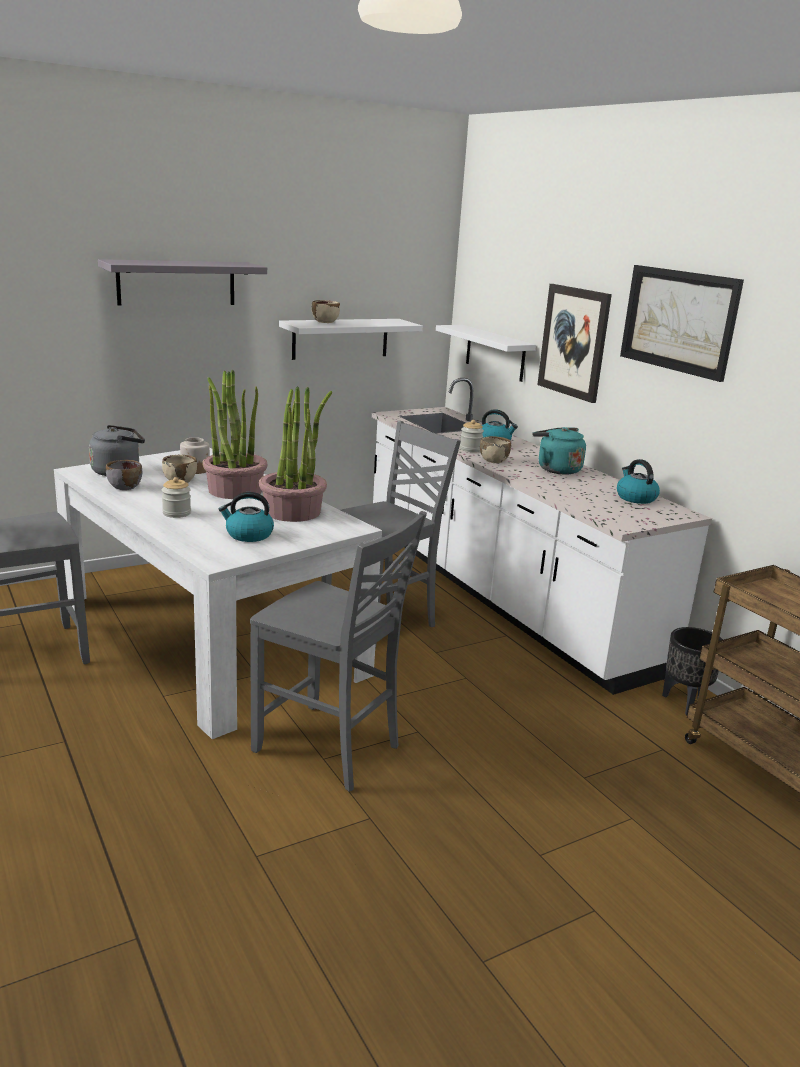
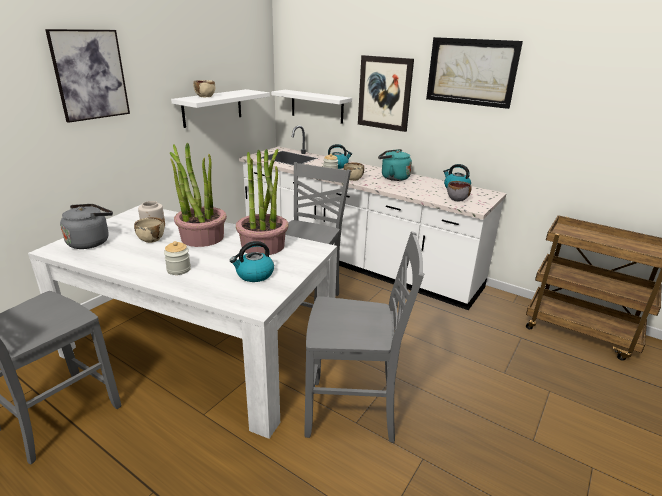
camera: 25 degrees left, 5 degrees up
grey shelf [98,259,267,306] -> picture [45,29,130,123]
grey bowl [106,460,142,490] -> grey bowl moved to [447,181,472,201]
black planter [662,627,723,716] -> none

